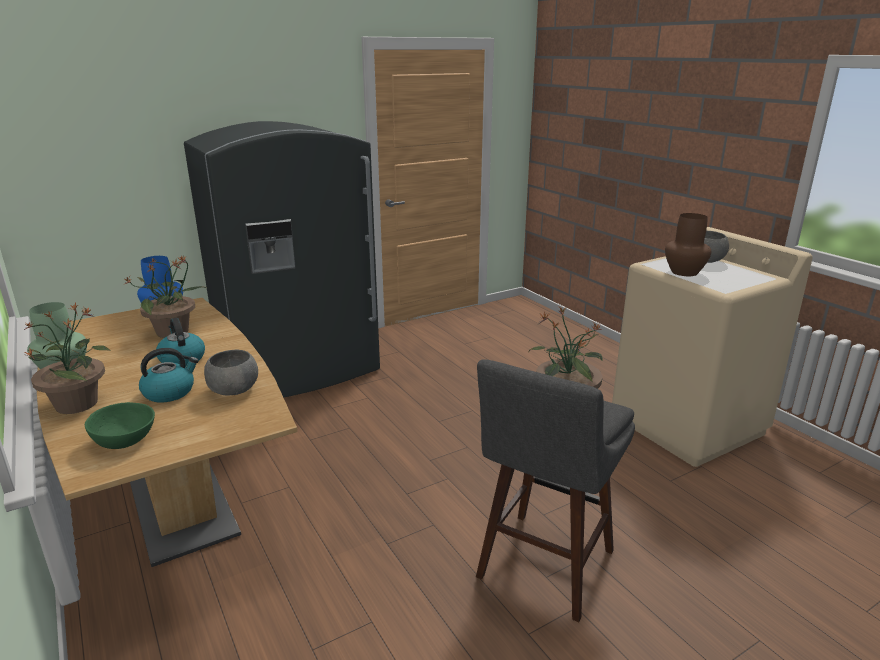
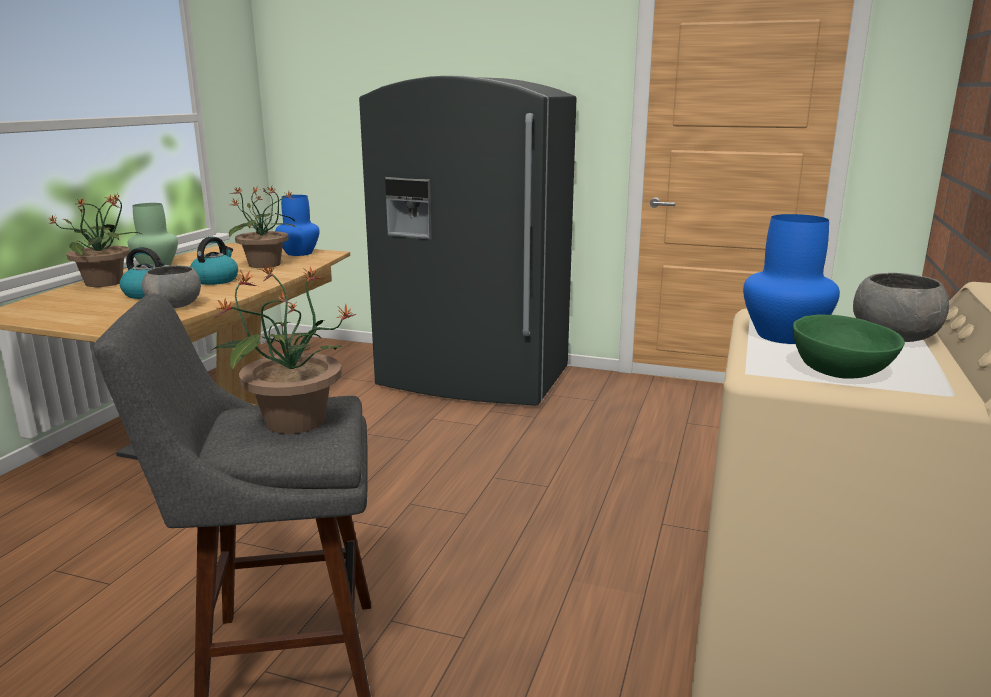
camera: 50 degrees right, 5 degrees down
green bowl [85,402,155,449] -> green bowl moved to [793,315,905,379]
brown vase [665,213,711,276] -> blue vase [743,214,840,344]

